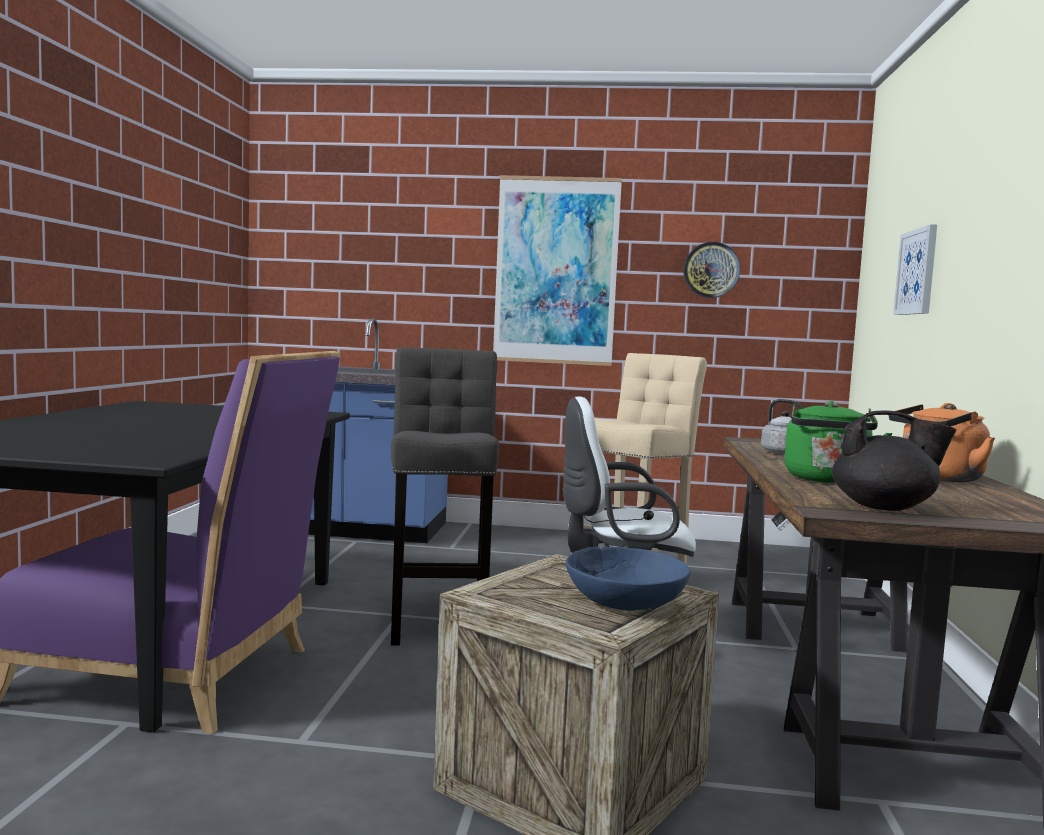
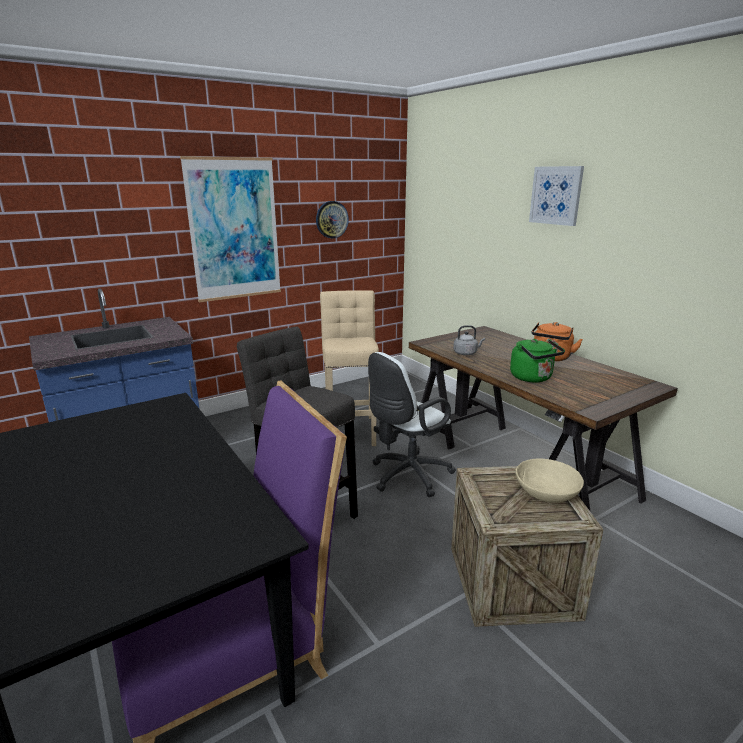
camera: 40 degrees left, 15 degrees up
blue bowl [565,547,690,611] -> beige bowl [515,459,584,503]
black teapot [832,411,957,511] -> none
picture [893,224,937,315] -> picture moved to [529,166,584,226]

